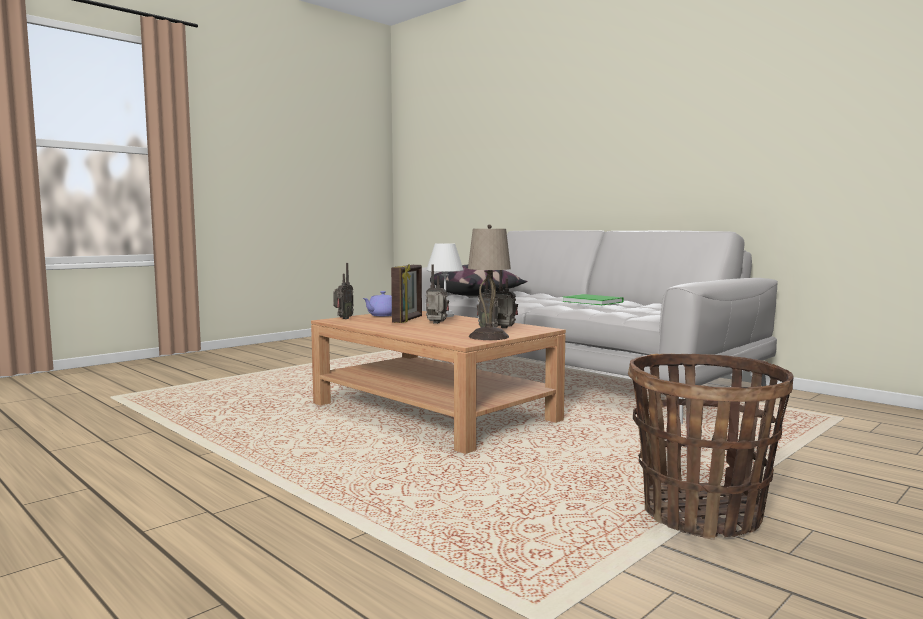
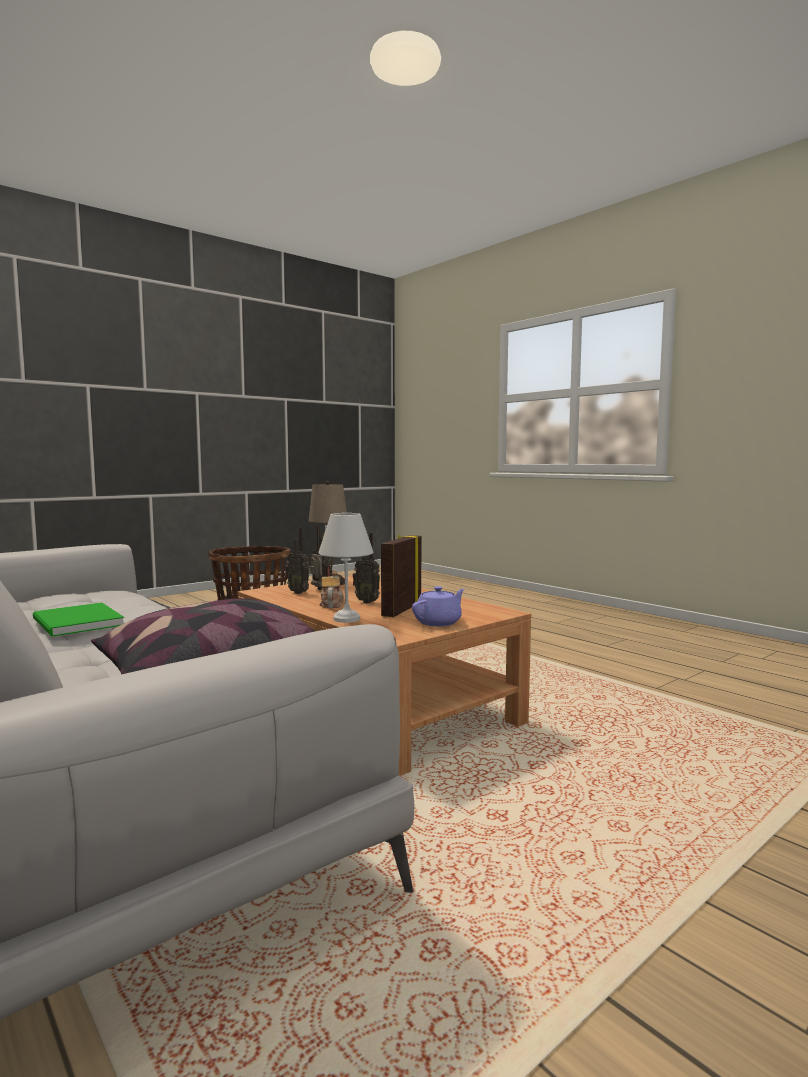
camera: 175 degrees left, 0 degrees up
radio [333,263,354,319] -> none
none -> teapot [319,570,344,608]

